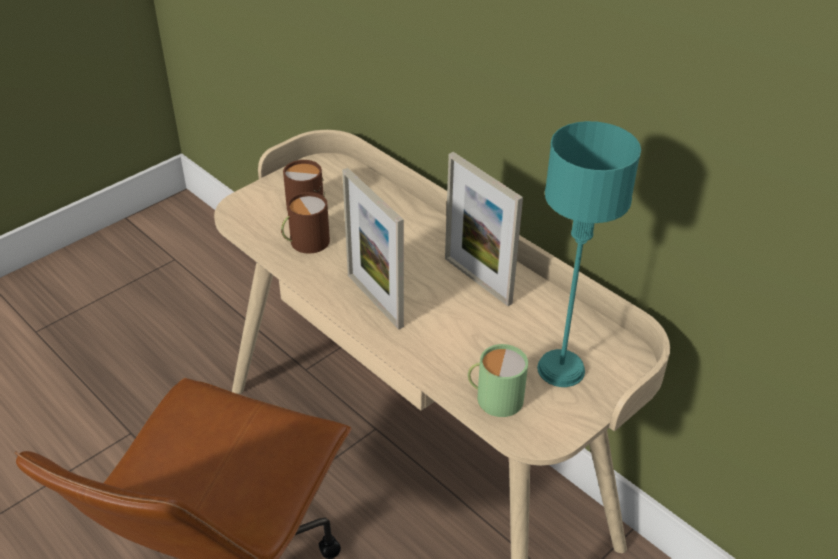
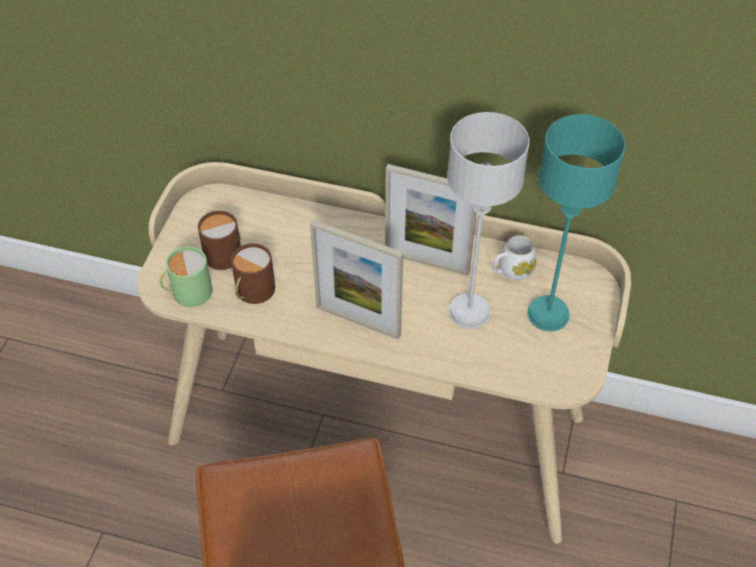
camera: 30 degrees left, 10 degrees up
green mug [468,344,528,417] -> green mug moved to [160,246,213,307]
none -> grey table lamp [447,112,529,329]
none -> white mug [492,235,536,281]

